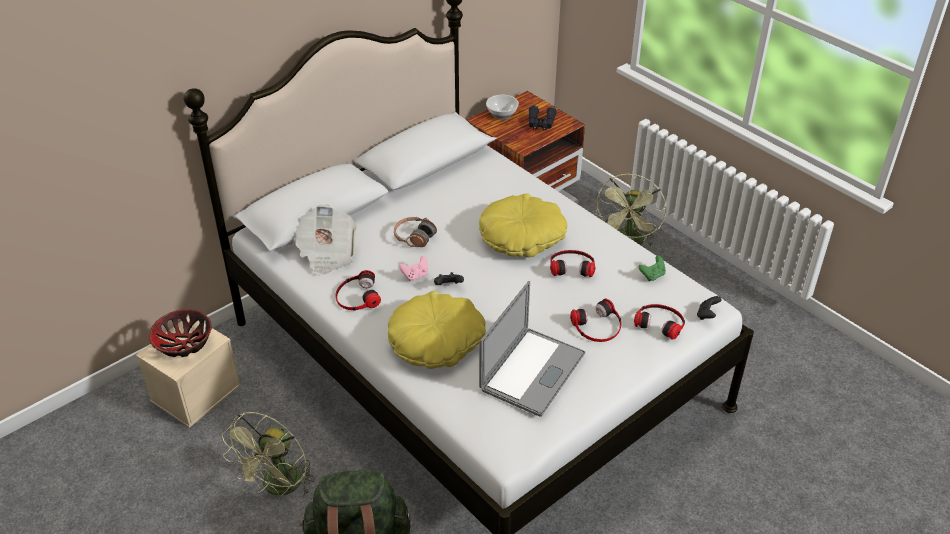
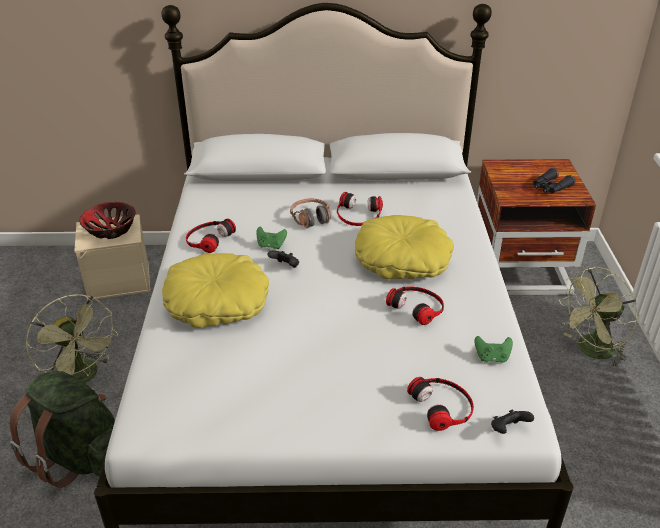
camera: 40 degrees right, 5 degrees down
green fan [222,412,315,496] -> green fan turned 105 degrees counterclockwise [26,294,118,383]
newspaper [294,204,357,276] -> none
pink game controller [399,256,428,281] -> green game controller [256,226,287,249]
laptop [479,281,585,417] -> none
bowl [486,95,519,120] -> none
headphones [570,299,621,342] -> headphones moved to [337,192,383,226]

